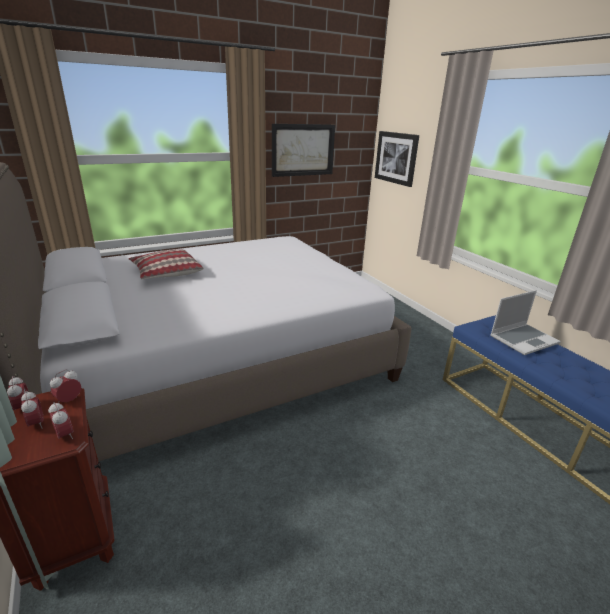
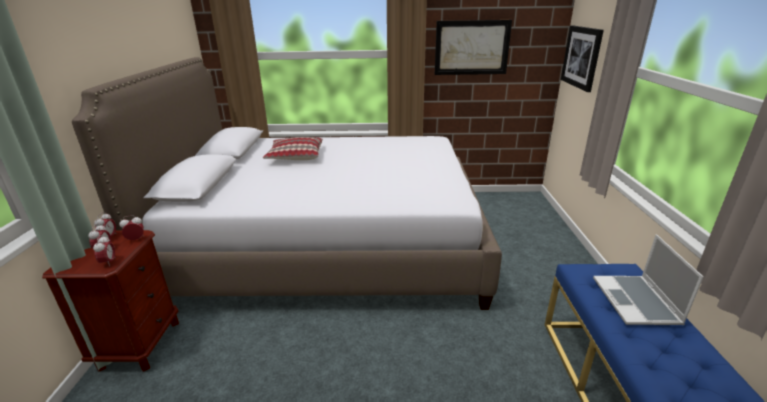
camera: 30 degrees right, 0 degrees up
laptop [490,290,561,355] -> laptop turned 90 degrees clockwise [593,234,703,325]

